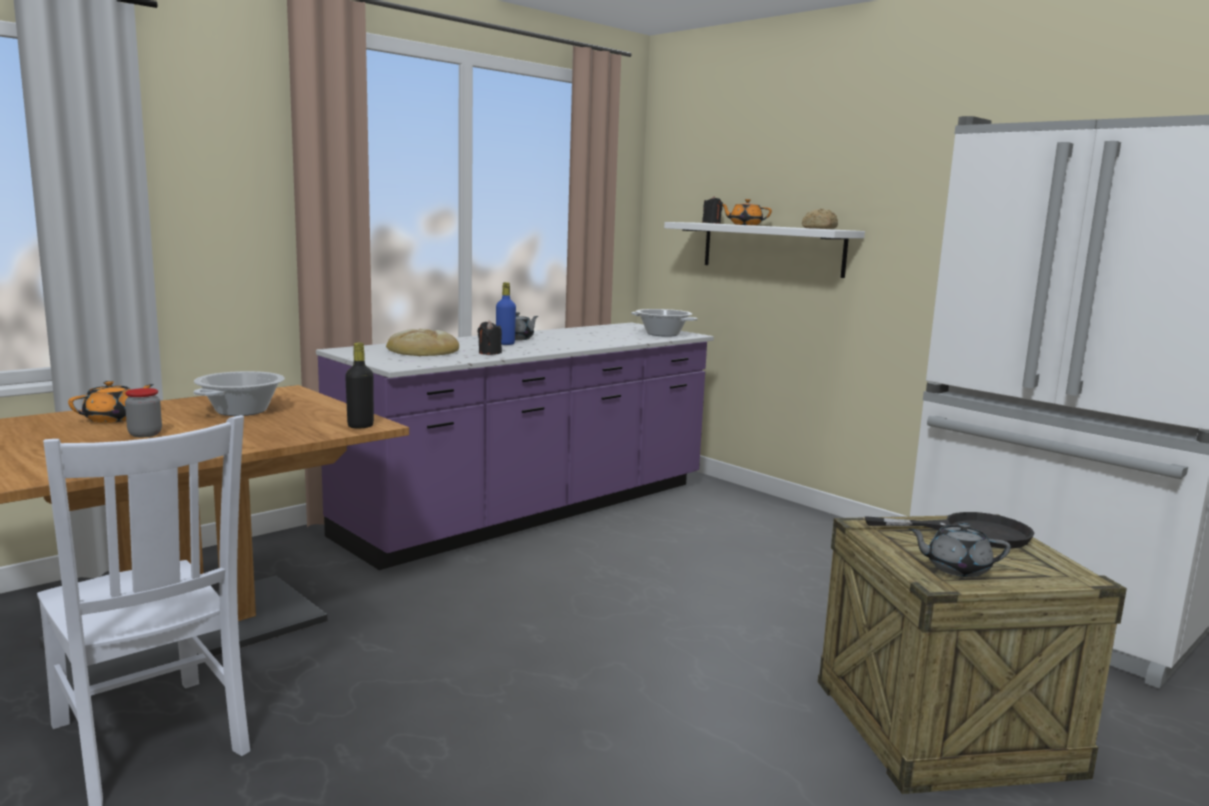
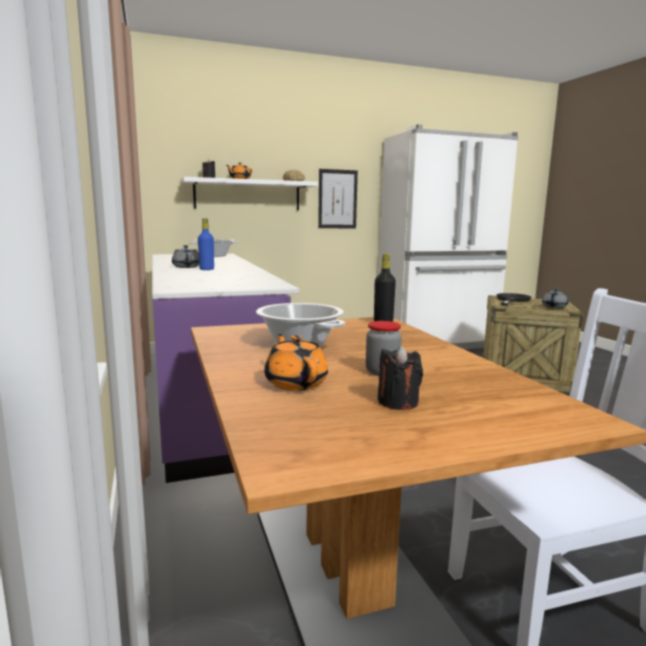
camera: 65 degrees left, 0 degrees up
bread [386,329,459,356] -> none
black candle [478,321,502,355] -> black candle moved to [378,346,423,410]
none -> picture [318,169,358,228]

